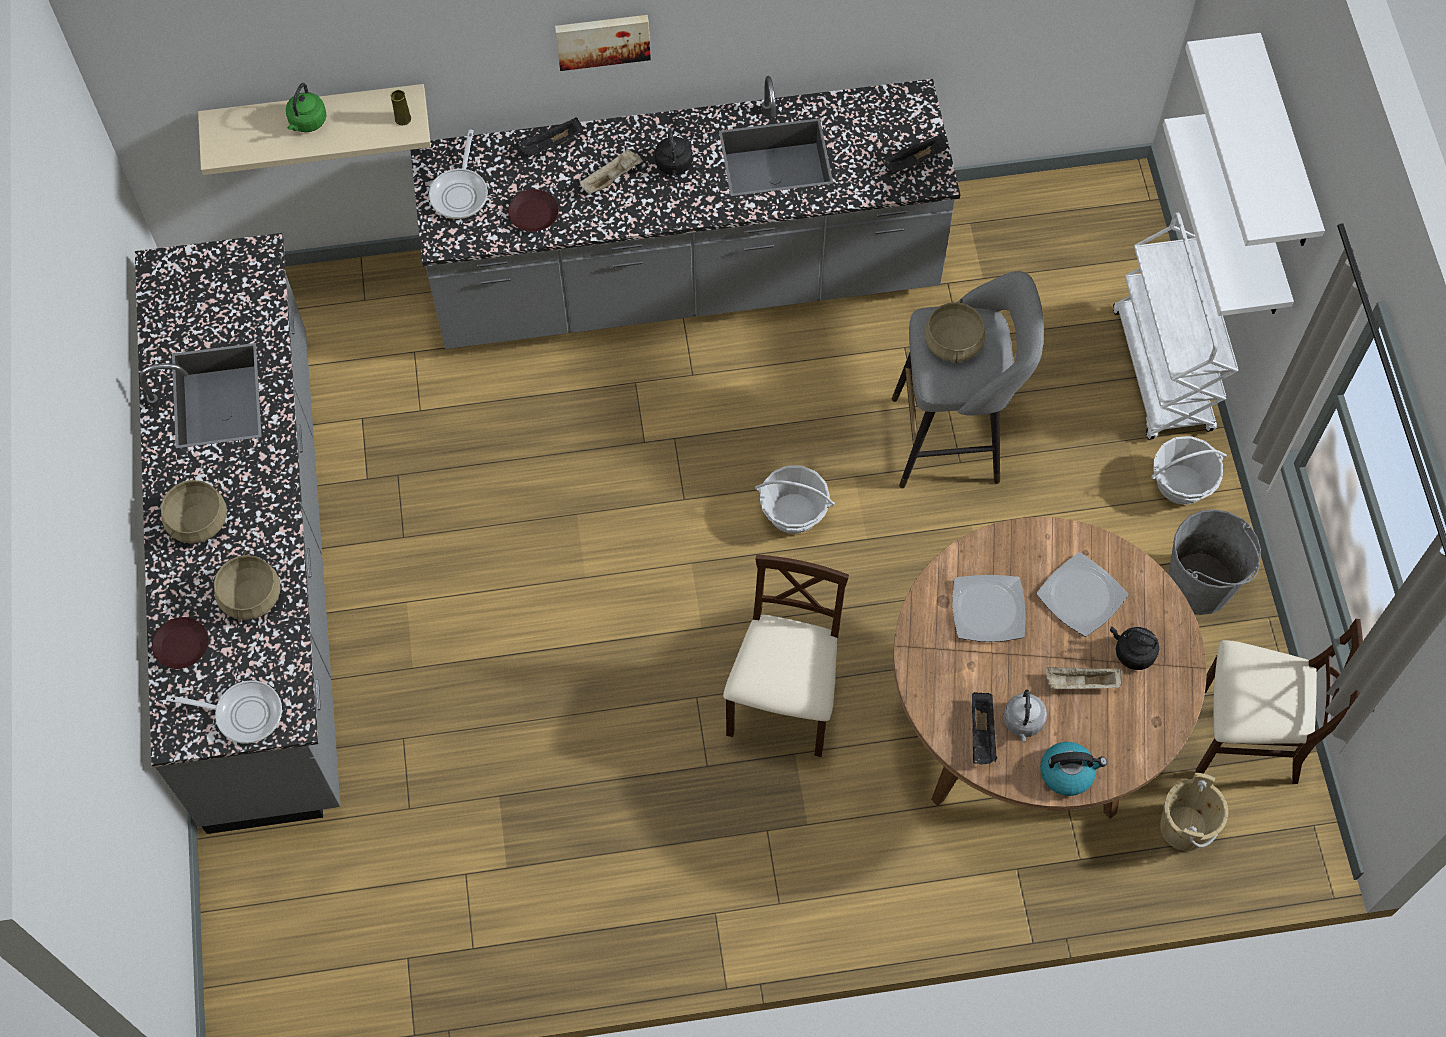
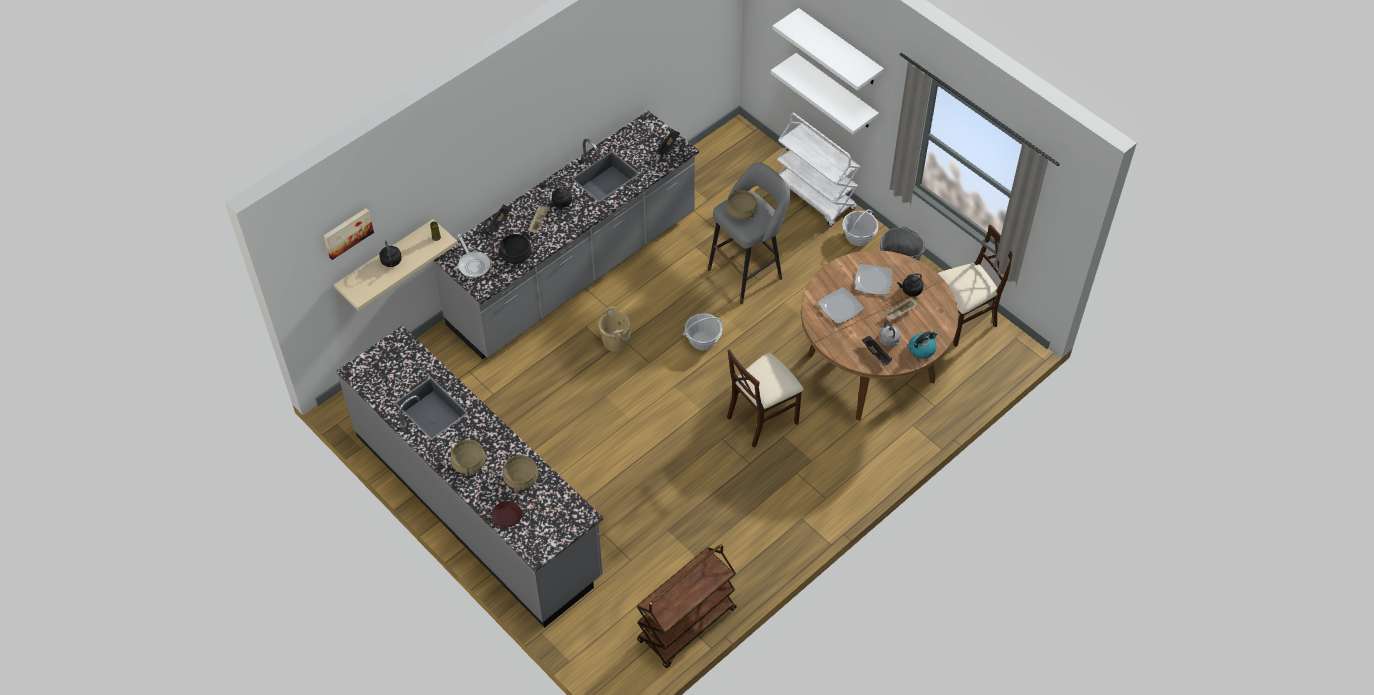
camera: 35 degrees left, 10 degrees down
frying pan [166,680,282,744] -> none
green kettle [286,83,326,132] -> black kettle [380,241,402,267]
brown plate [508,189,559,232] -> black cooking pot [496,234,534,264]
picture [555,15,651,71] -> picture moved to [323,208,374,260]
beige chair [723,555,849,757] -> beige chair turned 105 degrees counterclockwise [727,349,804,448]
beige bucket [1160,773,1228,851] -> beige bucket moved to [599,306,630,351]
none -> brown cart [636,544,737,668]

